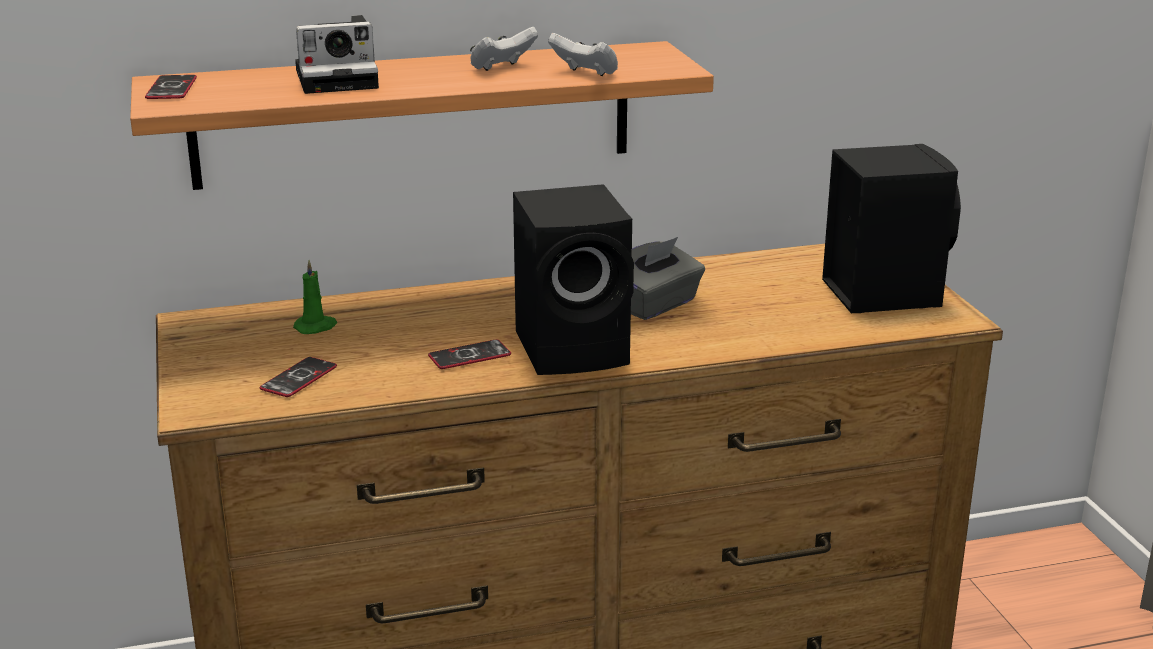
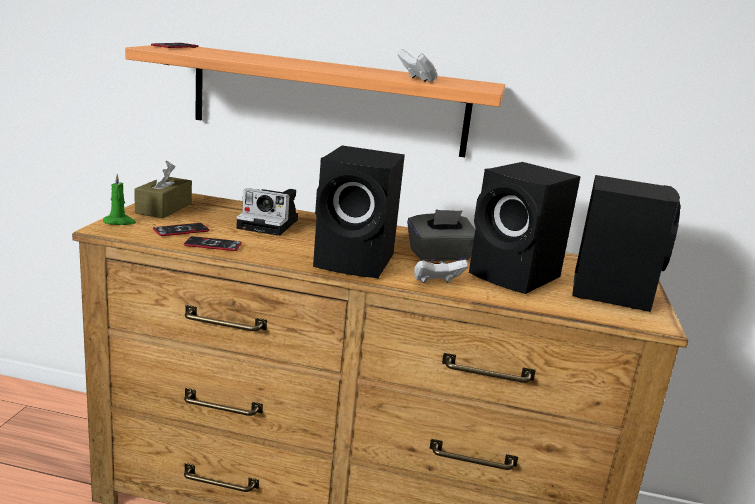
camera: 25 degrees right, 5 degrees down
green candle [293,260,337,334] -> green candle moved to [103,174,136,225]
camera [295,15,379,94] -> camera moved to [236,188,298,236]
phone [428,339,511,369] -> phone moved to [184,236,242,251]
white game controller [470,27,538,71] -> white game controller moved to [414,260,468,283]
none -> brown tissue box [134,161,192,218]
none -> black speaker [469,162,581,294]

